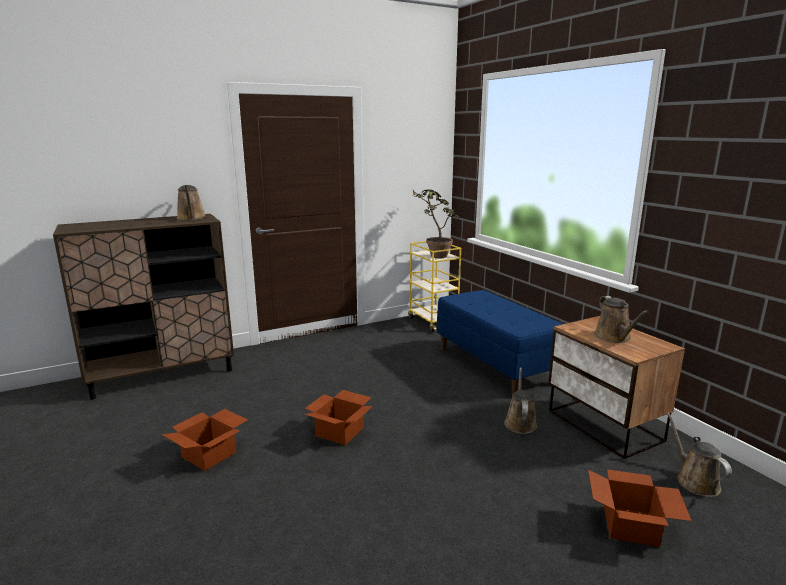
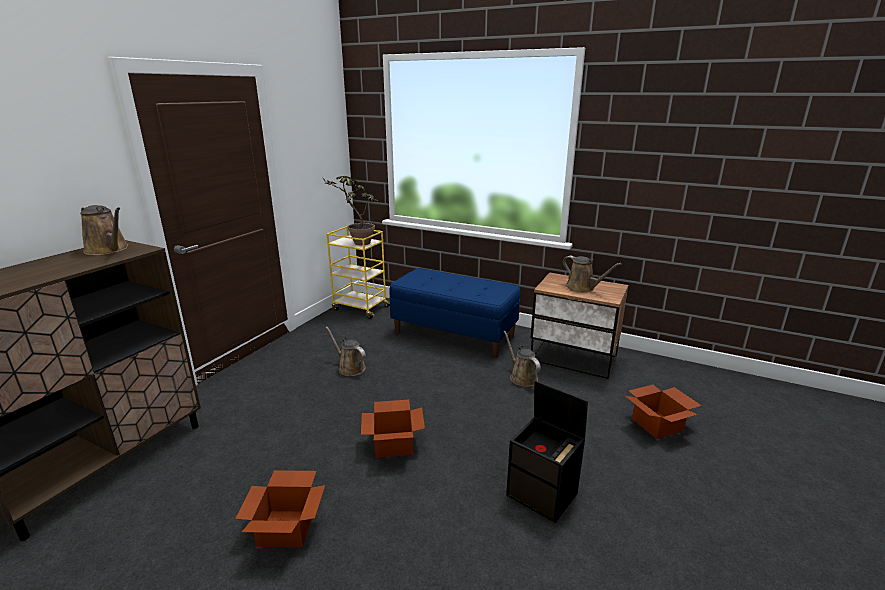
camera: 35 degrees left, 5 degrees up
brown watering can [666,412,732,497] -> brown watering can moved to [326,326,366,376]
none -> black storage box [506,380,588,523]

